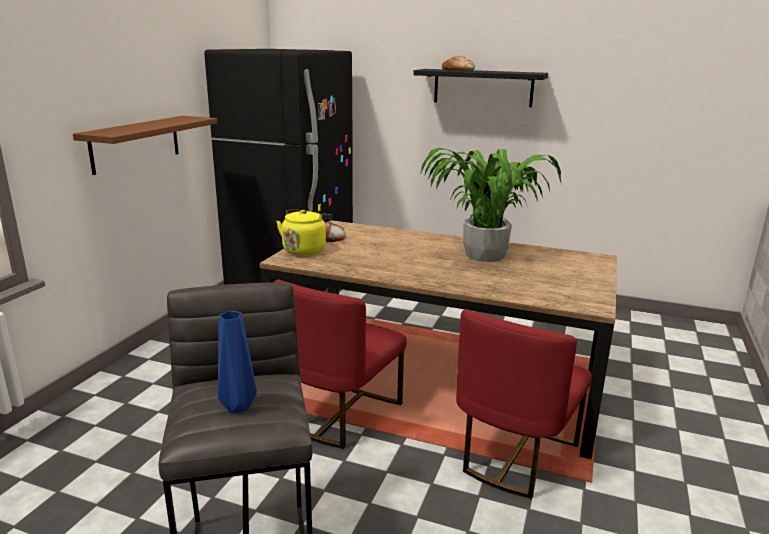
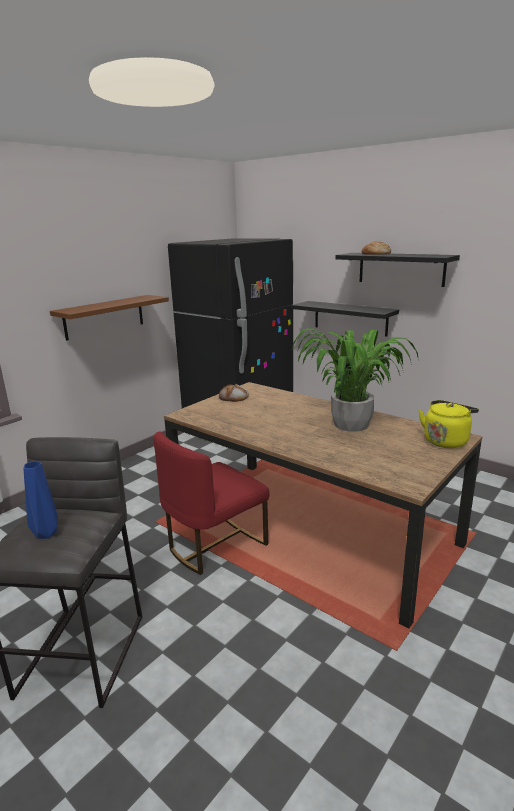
camera: 20 degrees right, 0 degrees up
yellow kettle [276,210,332,255] -> yellow kettle moved to [419,400,479,448]
red chair [456,309,592,499] -> none
none -> black shelf [292,301,399,337]

